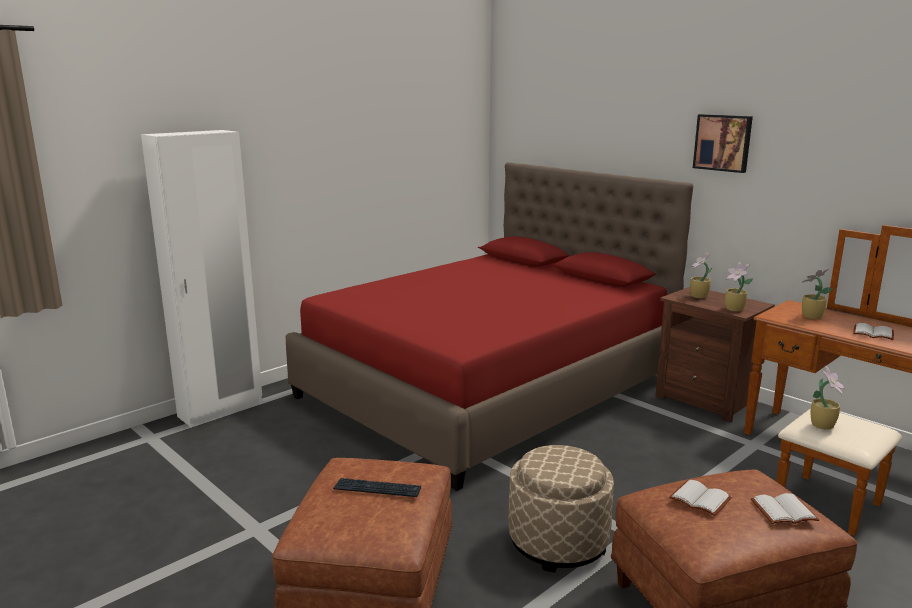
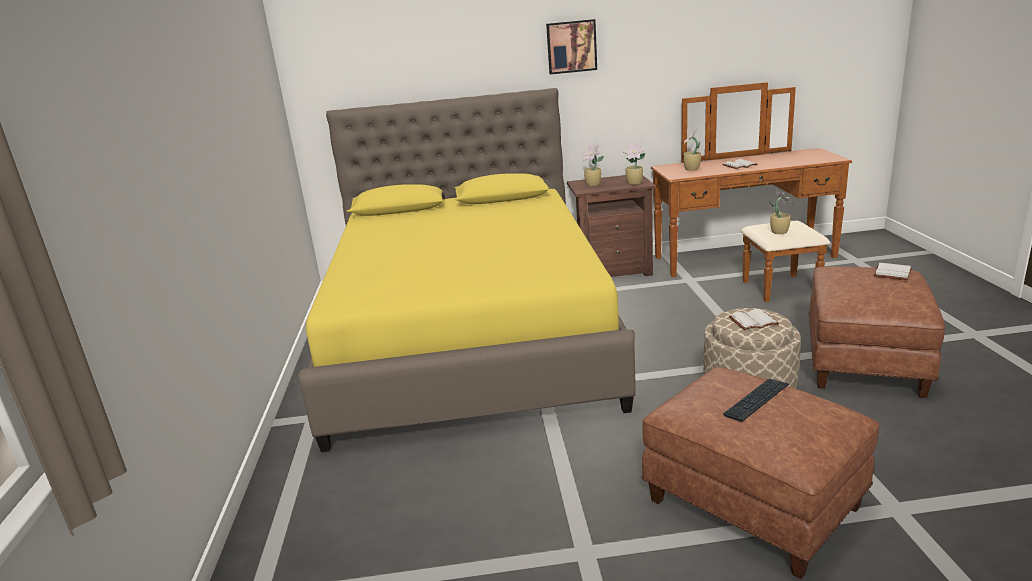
camera: 50 degrees left, 5 degrees up
white wardrobe [141,130,262,427] -> none
red bed [286,162,693,491] -> yellow bed [298,88,636,452]
white book [669,480,732,516] -> white book moved to [729,309,779,330]

